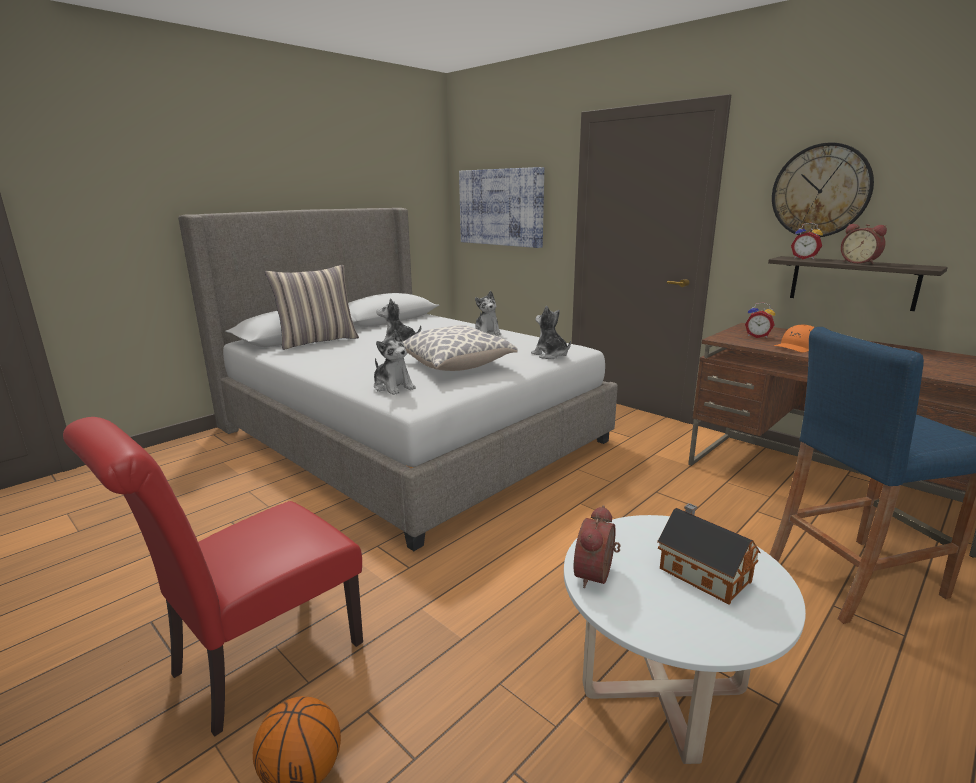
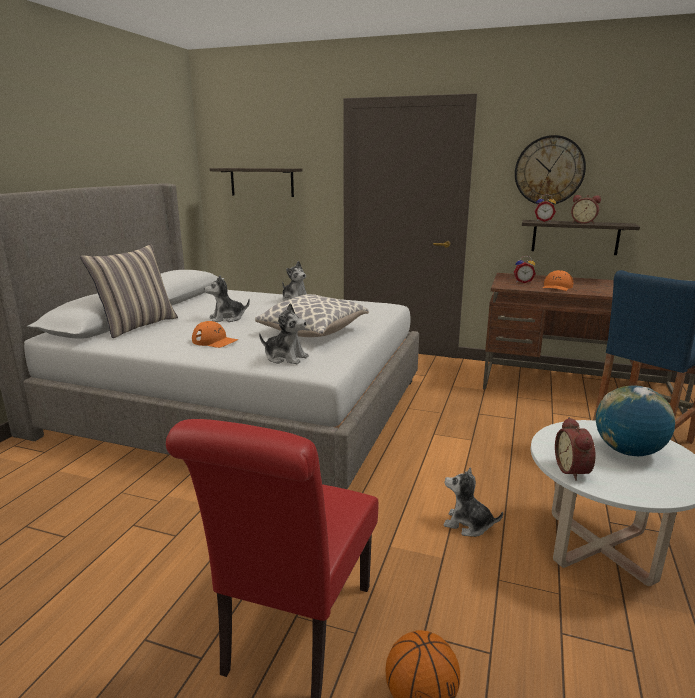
camera: 25 degrees left, 0 degrees up
picture [459,167,544,248] -> shelf [210,168,302,197]
plush toy [531,306,571,359] -> plush toy moved to [444,467,503,537]
toy house [657,503,761,605] -> globe [596,385,675,456]
none -> orange cap [192,321,238,348]

